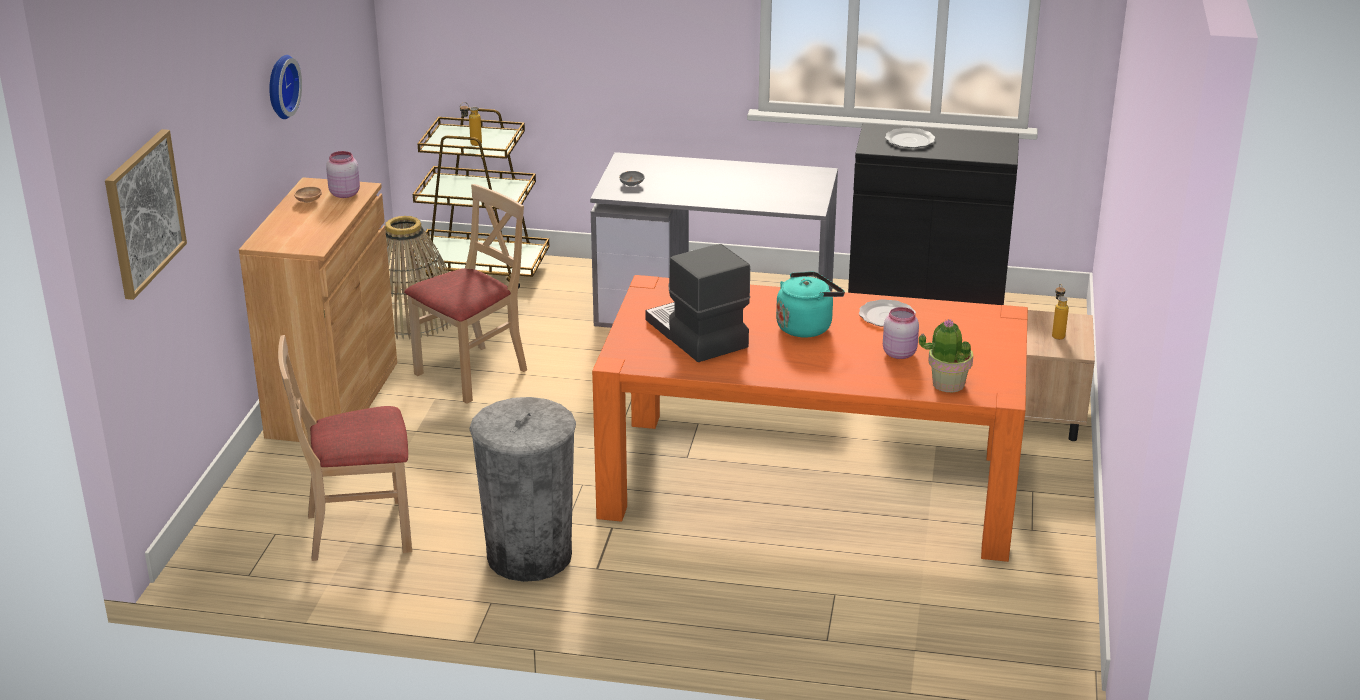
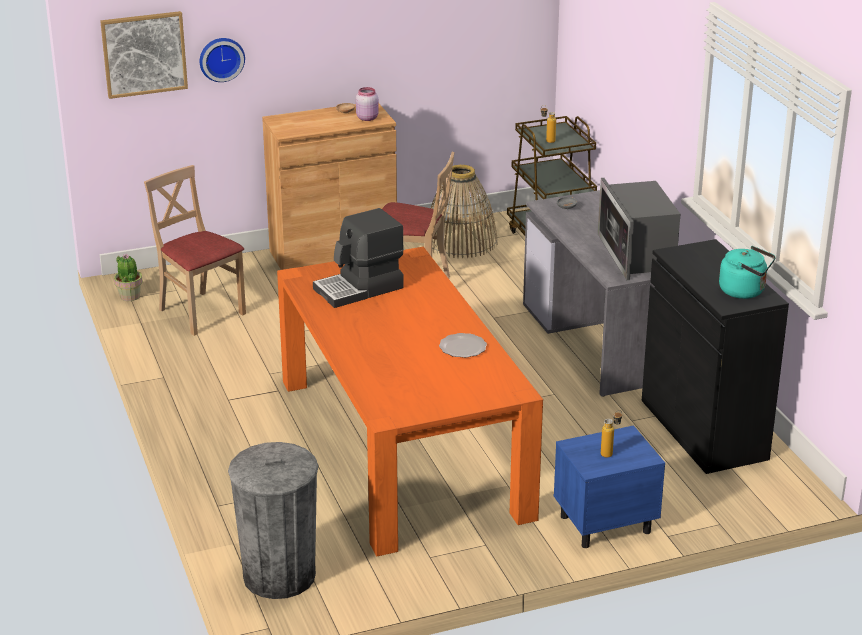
camera: 60 degrees right, 0 degrees up
wall clock [269,55,302,119] -> wall clock moved to [200,38,245,82]
grey trash can [470,397,576,582] -> grey trash can moved to [228,442,319,599]
coffee machine [645,244,750,362] -> coffee machine turned 150 degrees counterclockwise [313,208,404,308]
turquoise kettle [776,271,845,337] -> turquoise kettle moved to [719,246,776,299]
pink jar [883,307,919,359] -> none
plate [885,128,935,148] -> none
potted plant [919,319,973,392] -> potted plant moved to [114,254,143,301]
beige nightstand [1025,310,1095,441] -> blue nightstand [554,425,665,548]
none -> microwave [598,178,680,280]

